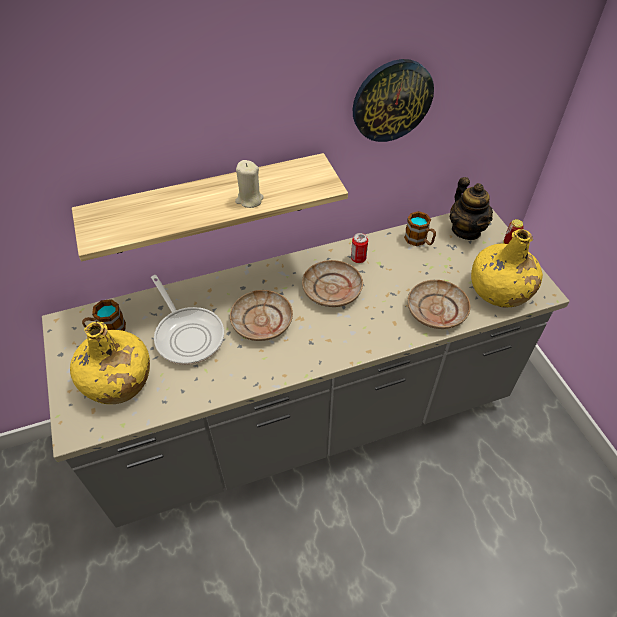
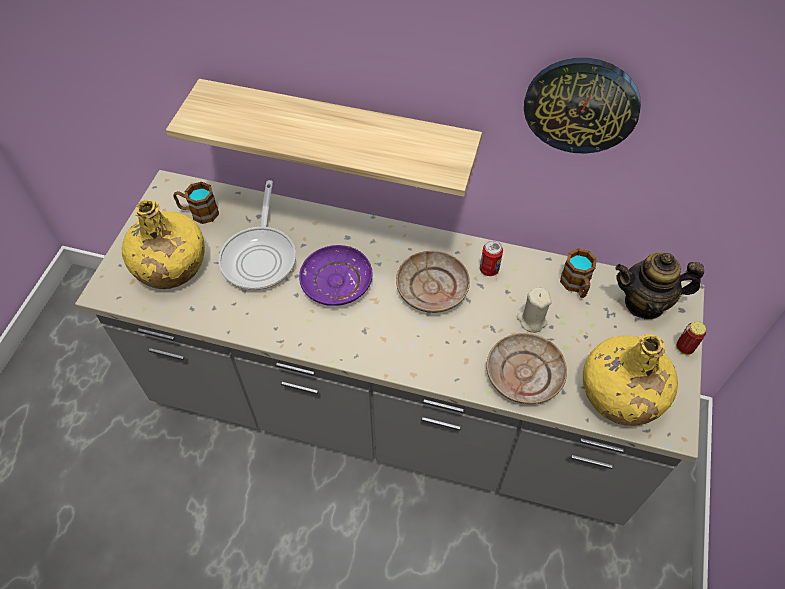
camera: 35 degrees right, 5 degrees up
beige plate [230,290,293,341] -> purple plate [299,245,372,306]
beige candle [235,160,264,208] -> beige candle moved to [517,287,552,333]
teapot [449,177,493,240] -> teapot turned 75 degrees clockwise [615,252,704,319]

